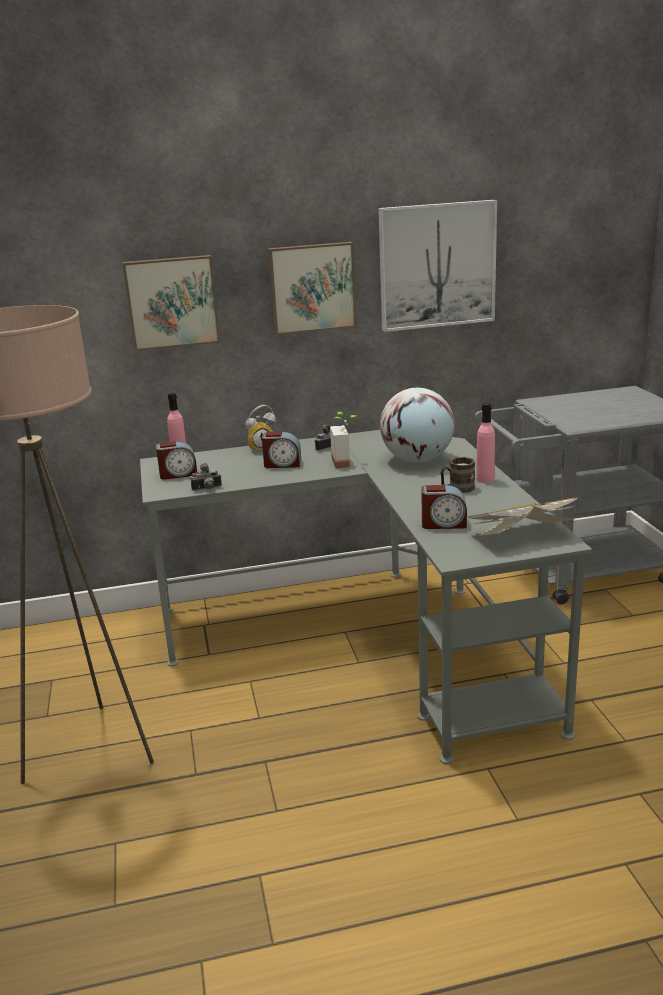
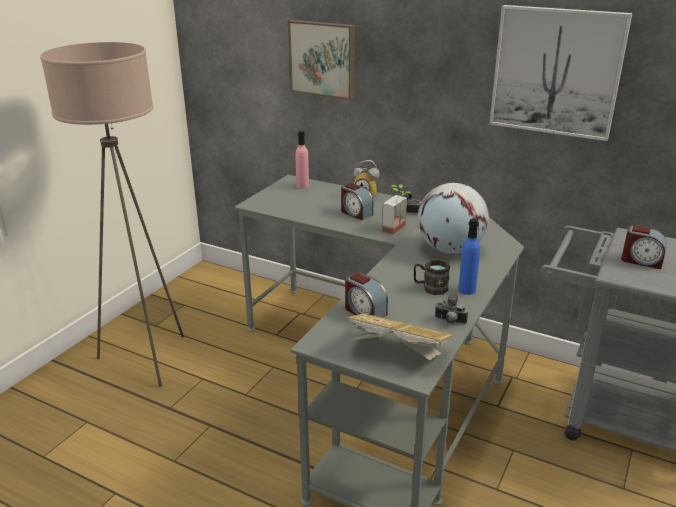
camera: 40 degrees right, 5 degrees up
alarm clock [156,441,197,480] -> alarm clock moved to [621,225,667,269]
camera [190,463,222,491] -> camera moved to [435,295,468,324]
picture [268,242,357,335] -> none
pink bottle [476,403,495,483] -> blue bottle [458,219,480,295]

